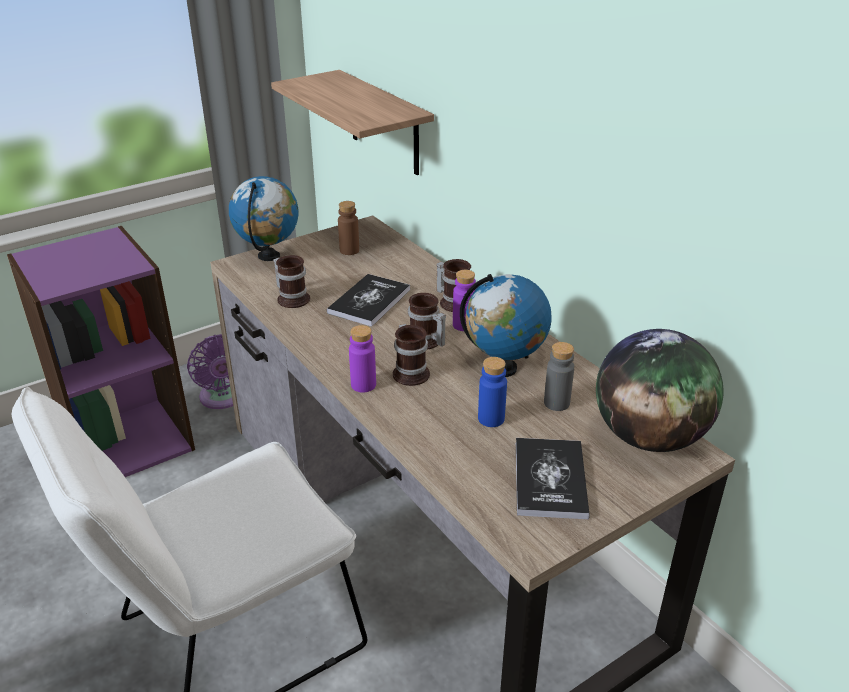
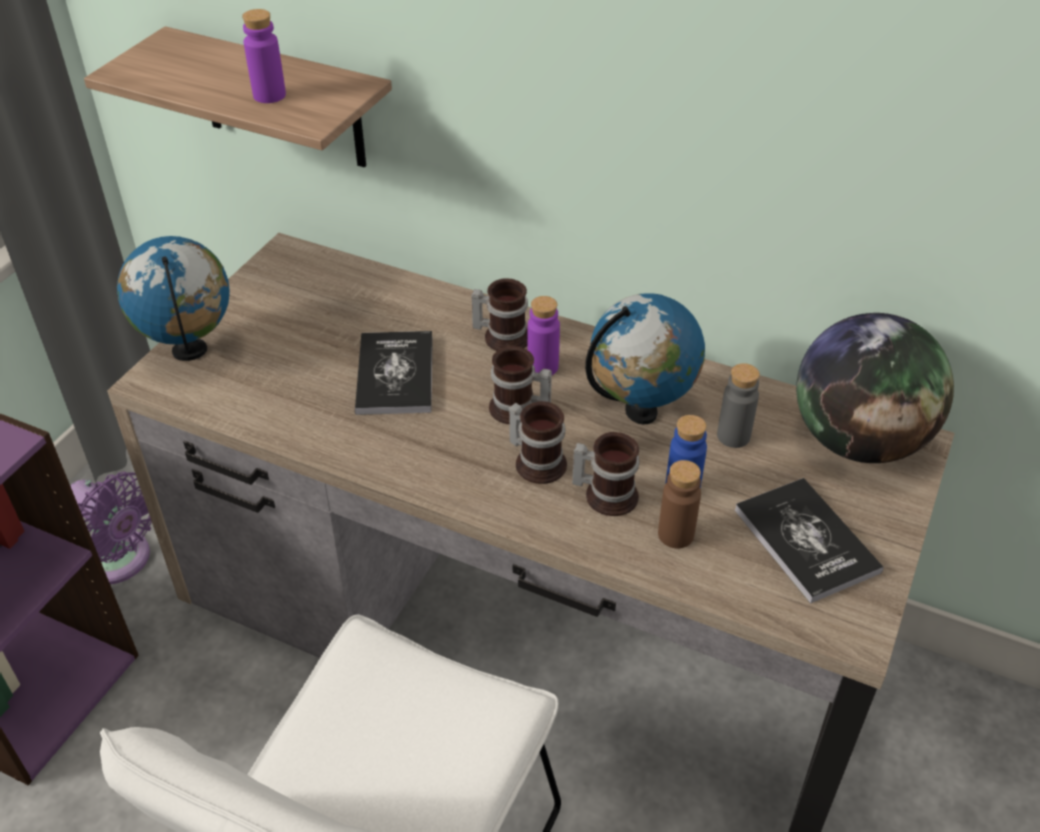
camera: 30 degrees left, 10 degrees up
mug [273,255,310,308] -> mug moved to [572,432,640,516]
brown bottle [338,201,359,255] -> brown bottle moved to [658,460,701,549]
purple bottle [349,325,376,393] -> purple bottle moved to [242,9,286,103]

